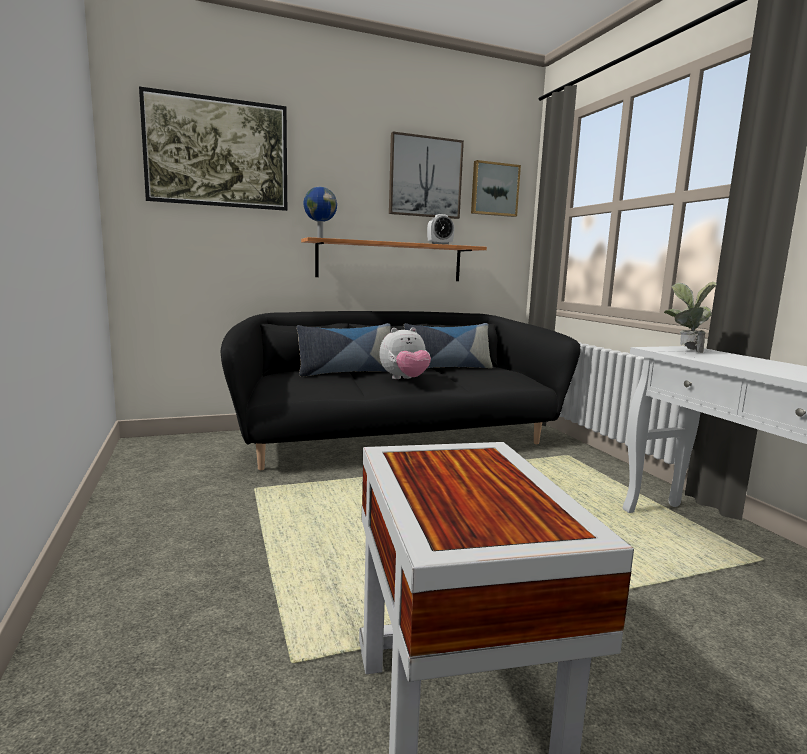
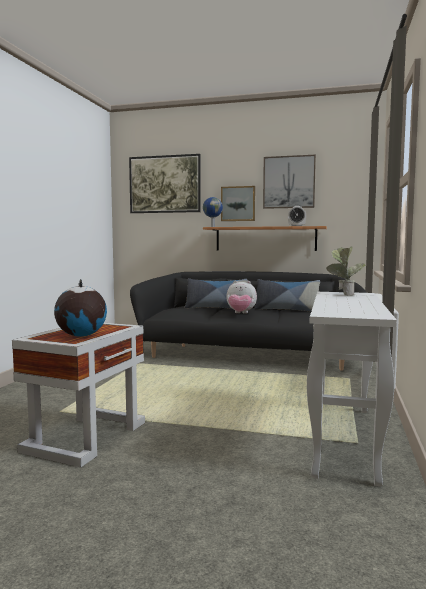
camera: 35 degrees right, 5 degrees down
picture [471,160,521,217] -> picture moved to [221,186,255,221]
none -> globe [54,279,107,337]

